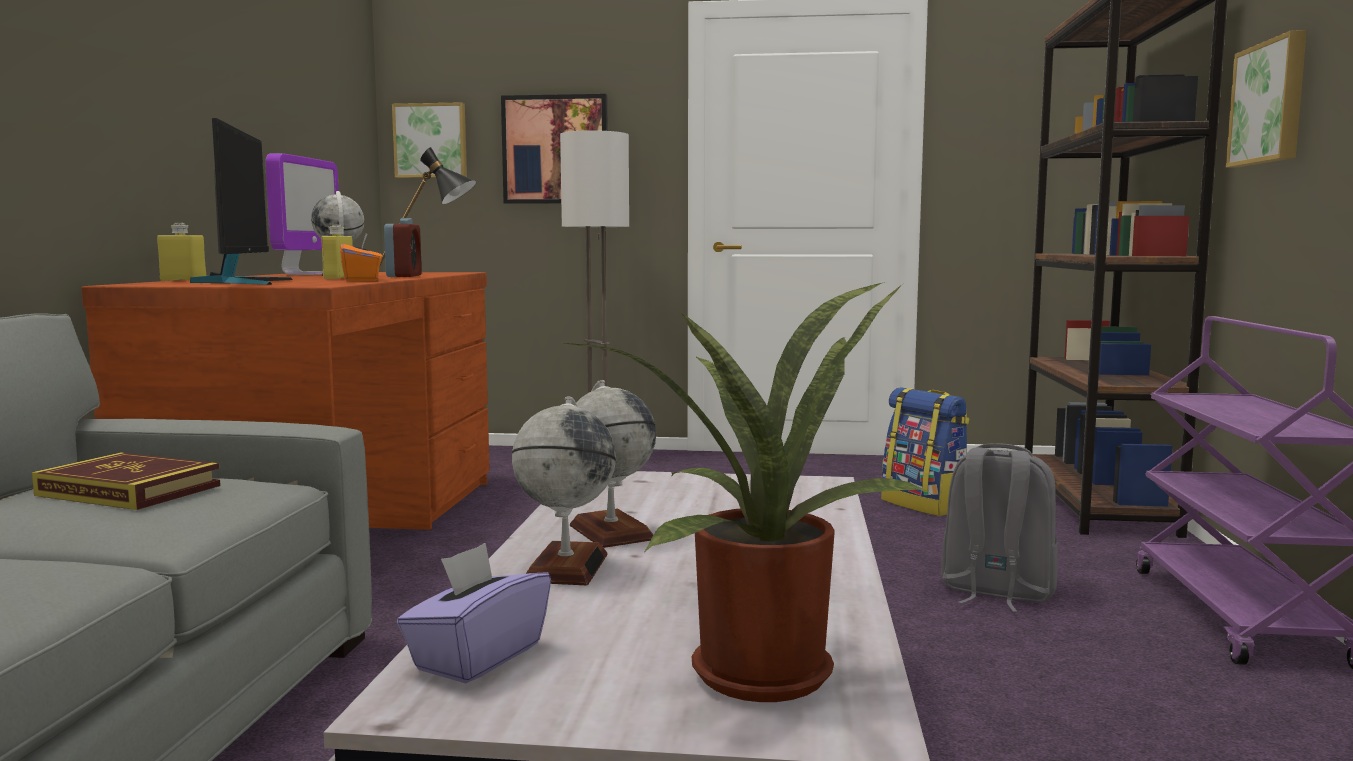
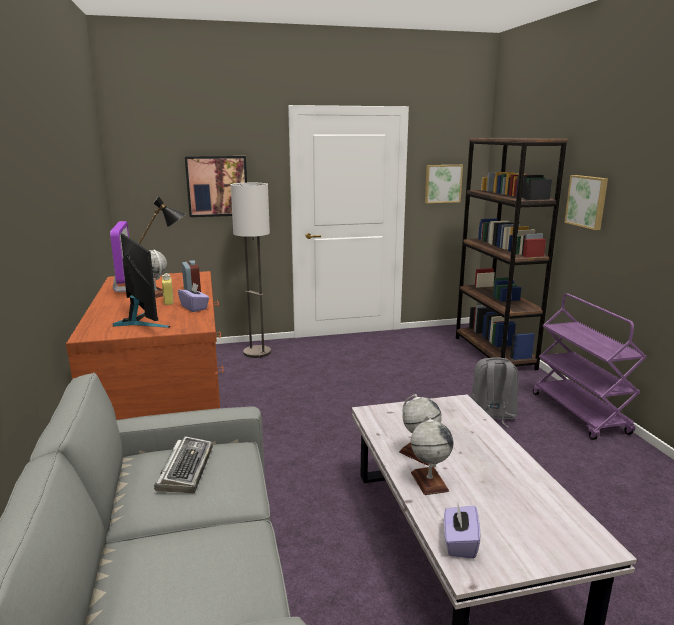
camera: 20 degrees left, 10 degrees up
book [32,452,221,510] -> keyboard [154,436,213,493]
yellow bottle [157,223,206,281] -> none
orange tissue box [340,233,382,281] -> purple tissue box [178,282,209,312]
picture [392,102,467,178] -> picture moved to [425,165,463,203]
potted plant [564,282,930,702] -> none
backpack [881,387,969,516] -> none

